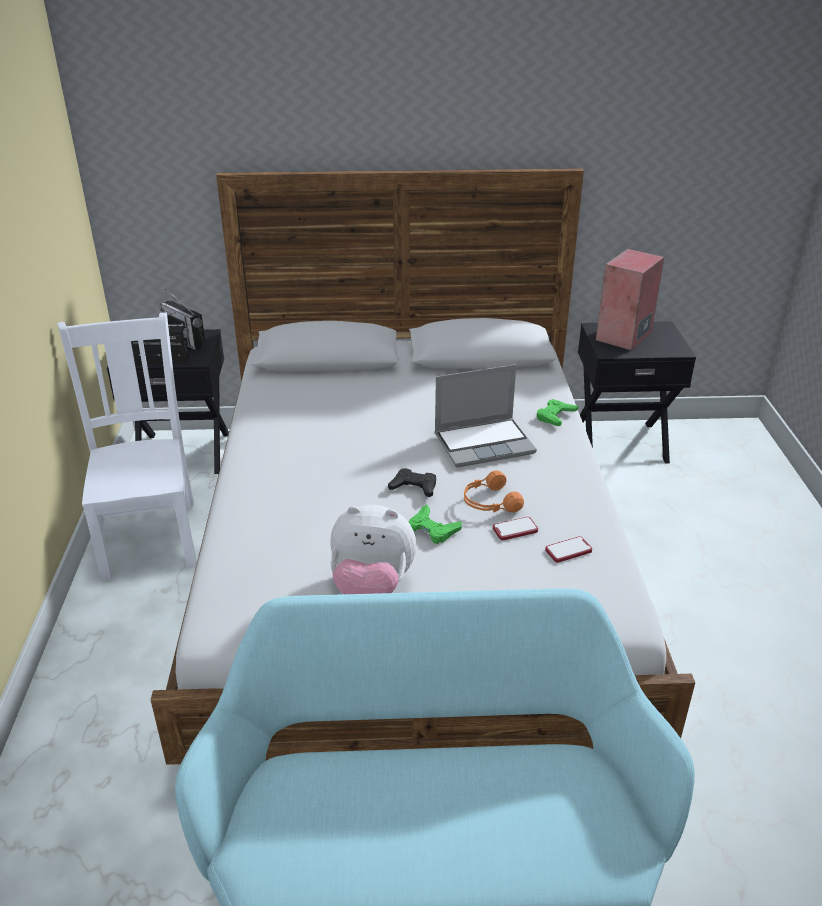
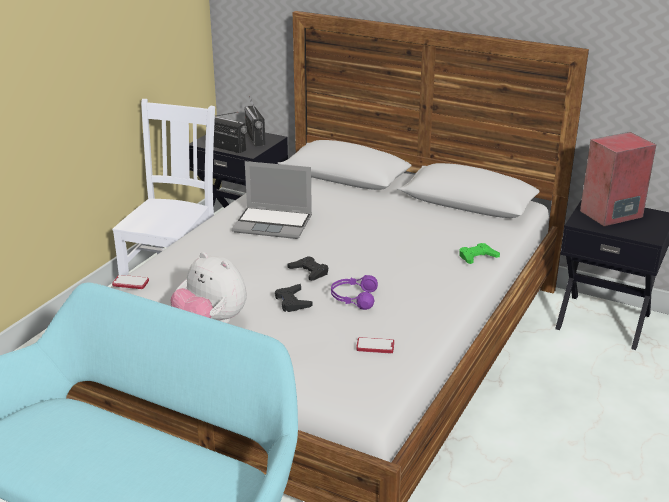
camera: 30 degrees right, 5 degrees down
green game controller [409,505,462,544] -> black game controller [275,284,313,312]
laptop [434,364,537,467] -> laptop moved to [232,161,312,239]
orange headphones [464,470,524,513] -> purple headphones [331,275,378,310]
phone [493,517,538,540] -> phone moved to [112,275,149,289]

